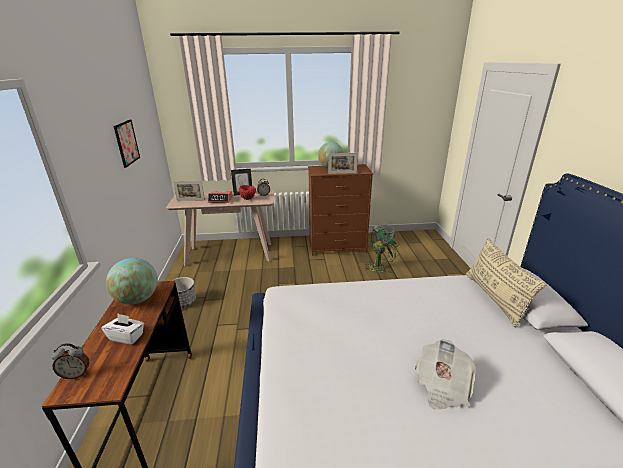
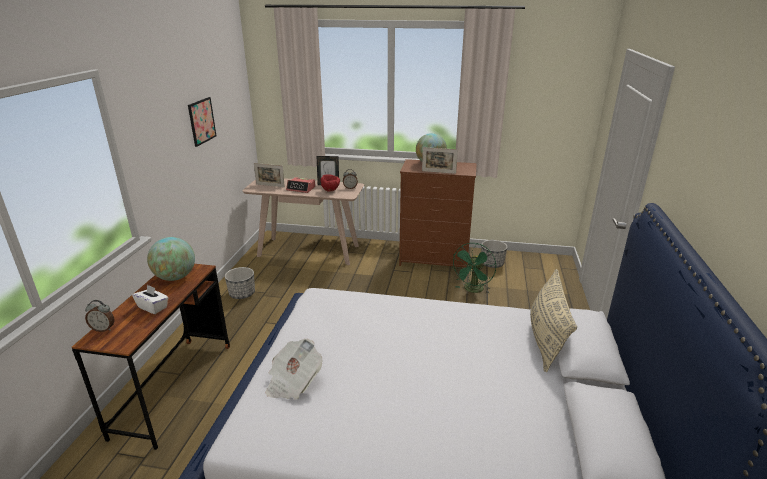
camera: 15 degrees right, 0 degrees up
green fan [364,227,400,273] -> green fan turned 135 degrees clockwise [451,243,496,293]
newspaper [415,339,476,410] -> newspaper moved to [266,339,322,400]

